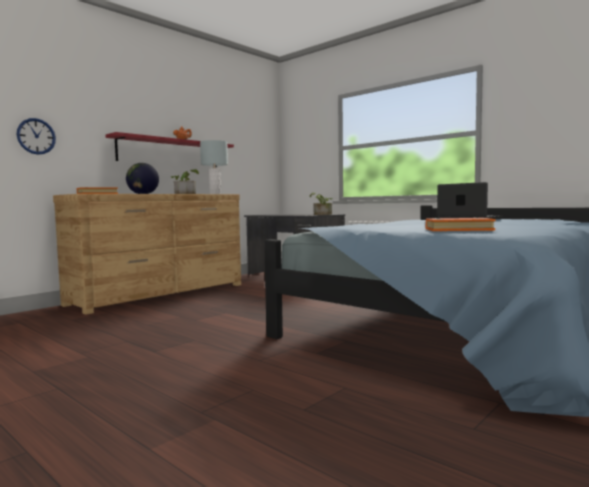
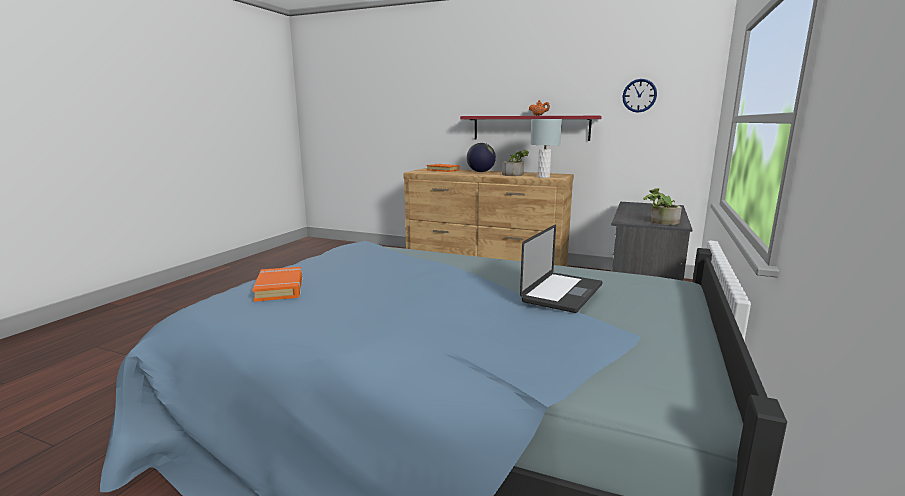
camera: 70 degrees right, 10 degrees up
wall clock [17,118,56,155] -> wall clock moved to [622,79,657,113]

